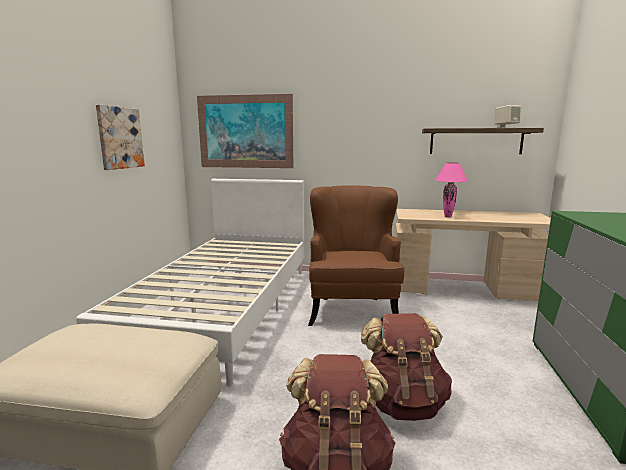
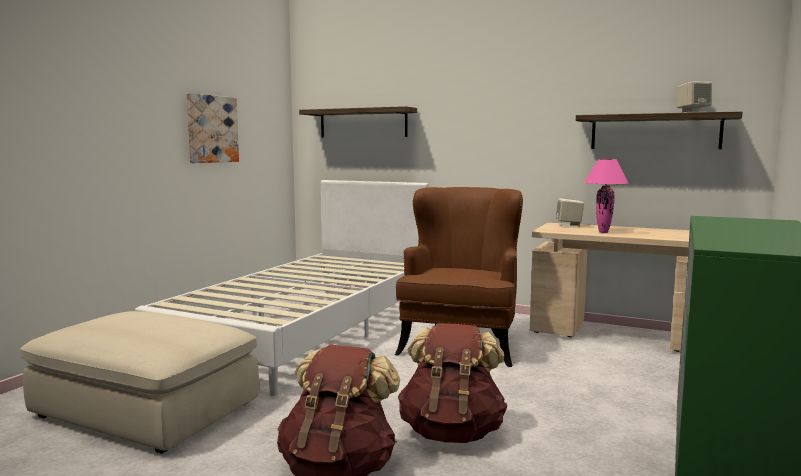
camera: 15 degrees right, 5 degrees down
picture [197,94,293,168] -> shelf [299,106,417,138]
none -> beige speaker [556,198,584,227]

